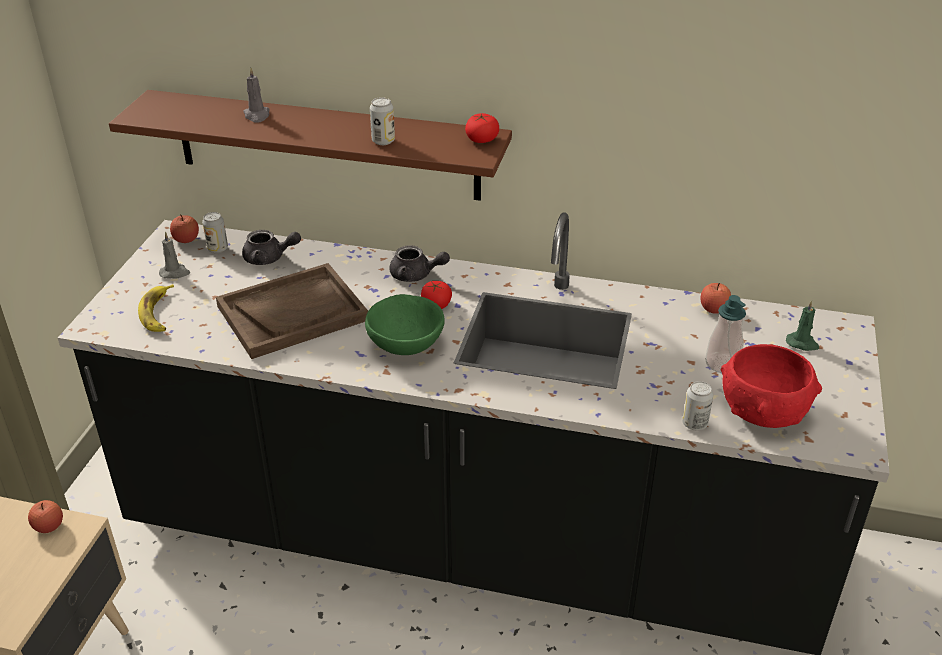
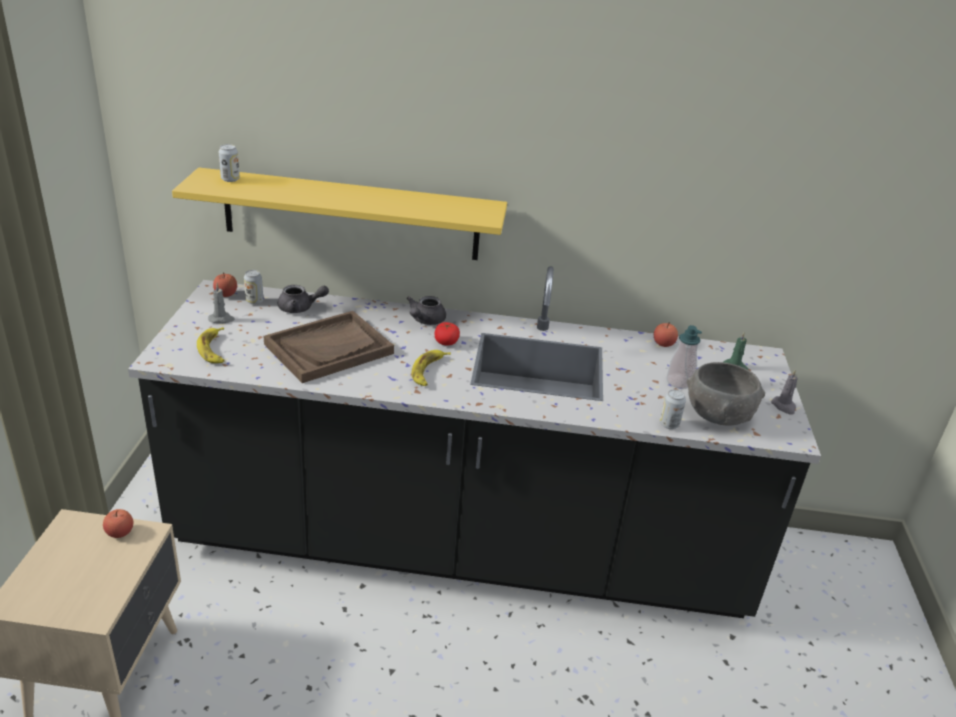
camera: 10 degrees left, 5 degrees down
brown shelf [109,90,512,201] -> yellow shelf [172,168,507,260]
grey candle [243,67,270,123] -> grey candle moved to [771,369,797,414]
green bowl [365,294,445,355] -> banana [412,350,451,386]
can [370,97,395,145] -> can moved to [219,144,240,182]
grey teapot [390,245,450,282] -> grey teapot turned 105 degrees clockwise [406,296,446,325]
tomato [465,113,499,143] -> none
red bowl [721,344,822,428] -> grey bowl [686,362,765,425]

